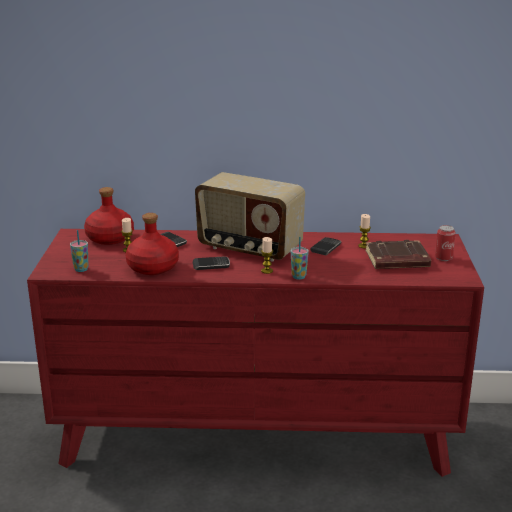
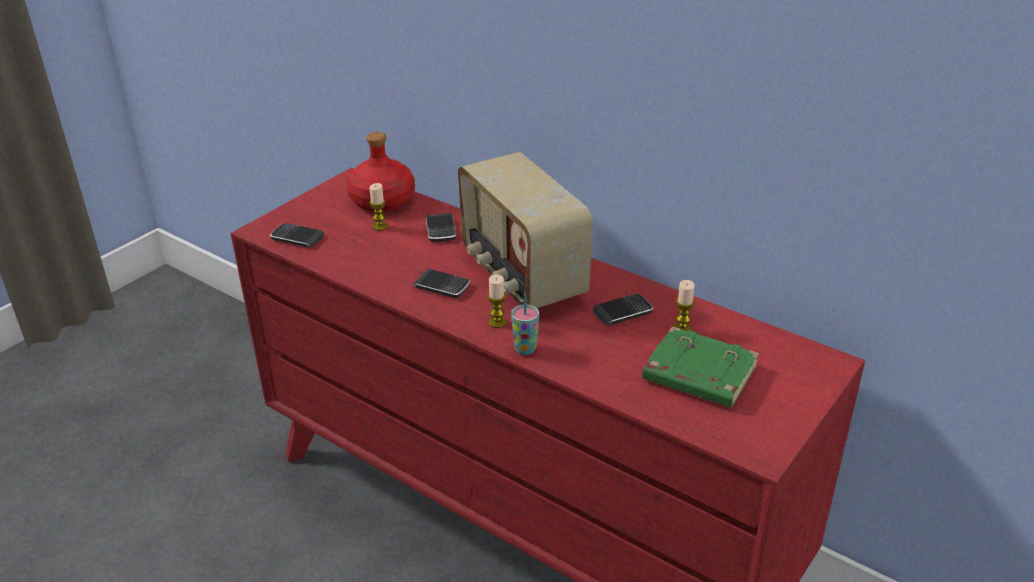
camera: 35 degrees right, 10 degrees up
cup [70,230,89,272] -> phone [270,223,324,248]
red bottle [125,213,179,275] -> none
brown book [365,240,431,269] -> green book [642,327,759,408]
can [435,225,456,261] -> none

